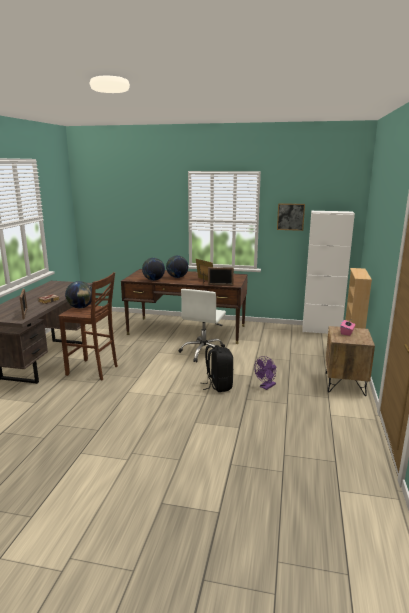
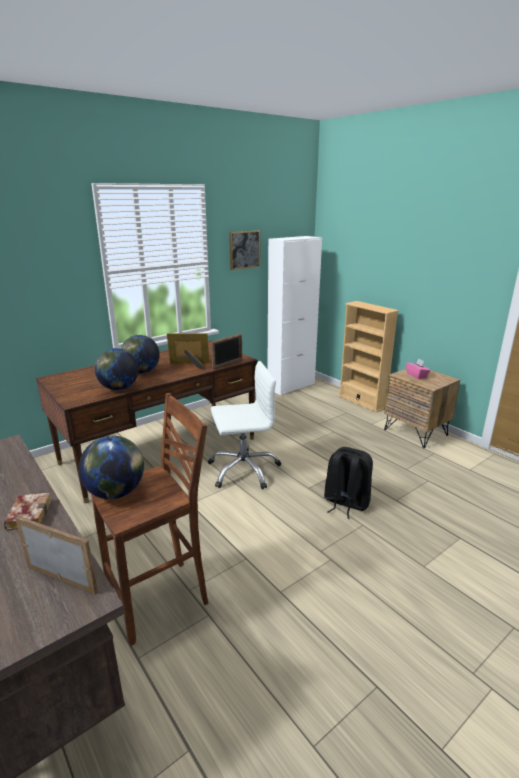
camera: 50 degrees left, 5 degrees up
white office chair [179,289,226,363] -> white office chair turned 75 degrees counterclockwise [208,361,281,489]
purple fan [254,356,276,390] -> none

